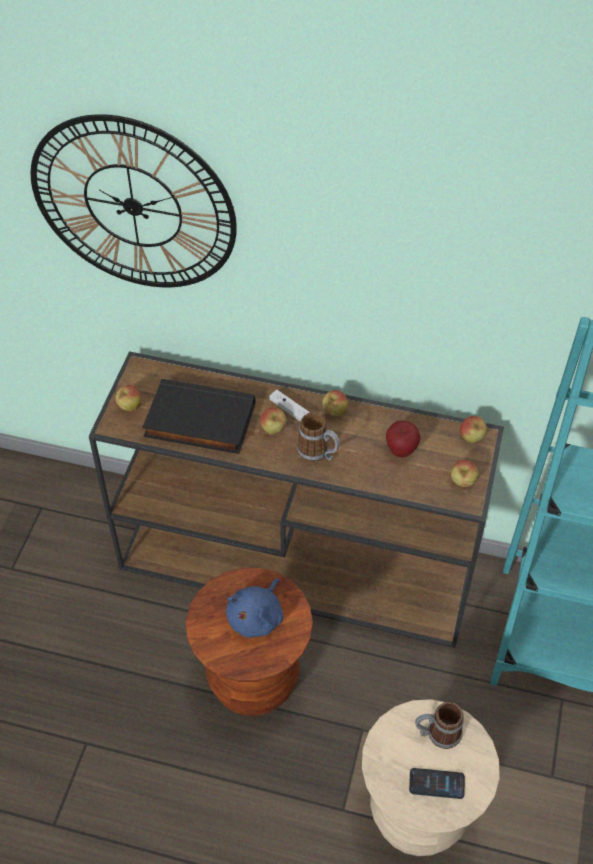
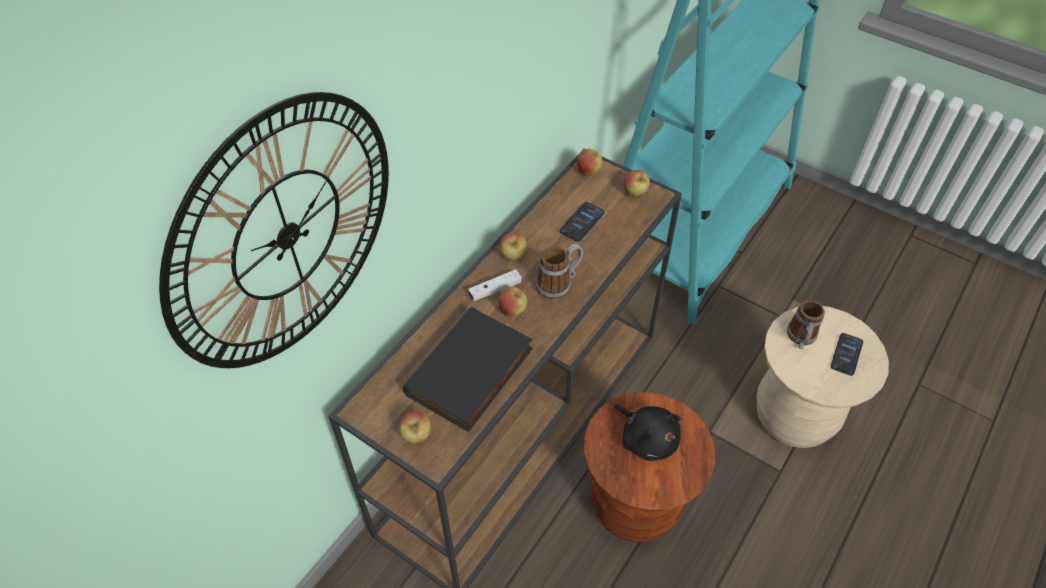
camera: 70 degrees left, 0 degrees up
blue plush toy [226,579,284,638] -> black plush toy [614,404,681,461]
apple [386,420,421,458] -> phone [560,202,604,242]

